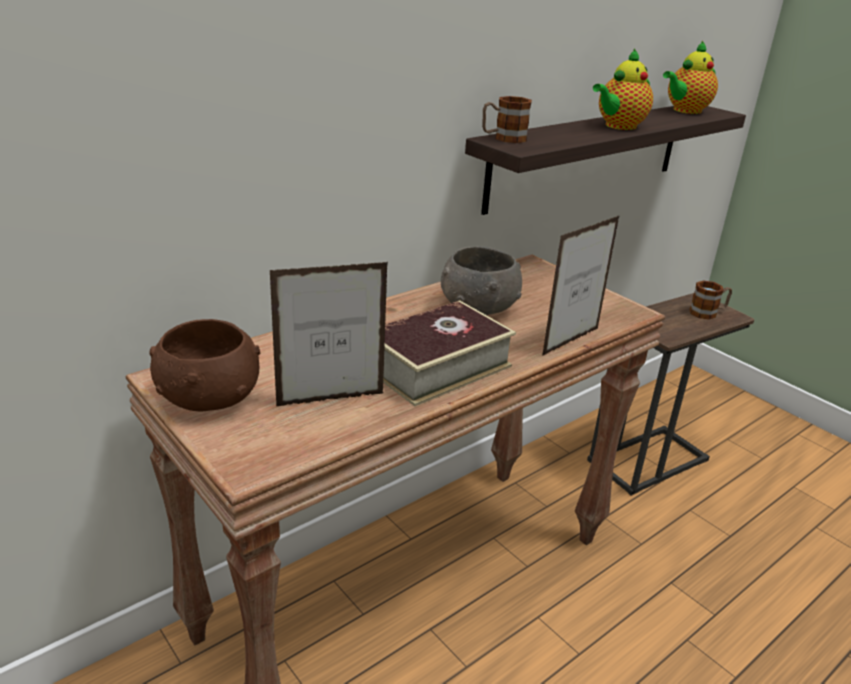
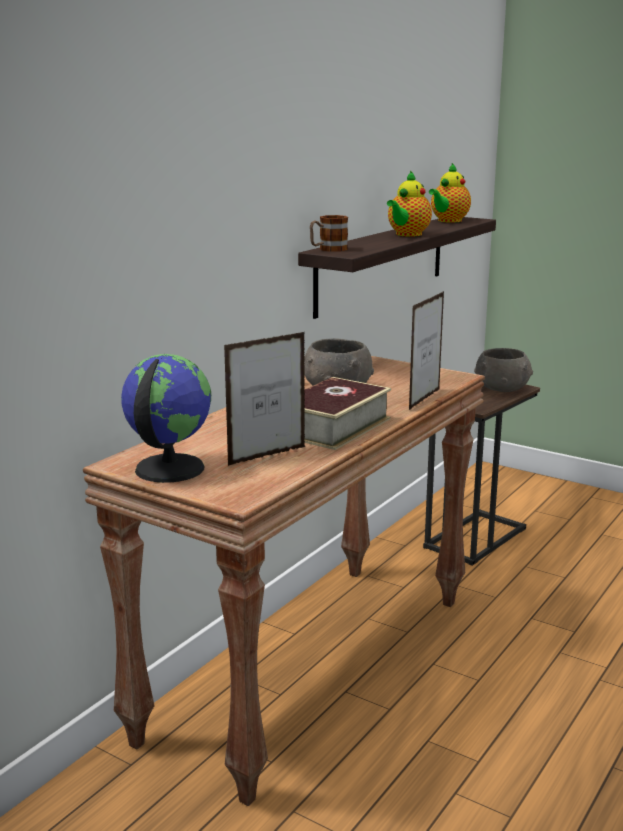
camera: 15 degrees left, 10 degrees down
brown bowl [149,319,260,412] -> globe [121,354,211,483]
mug [689,281,732,320] -> grey bowl [474,348,533,392]

